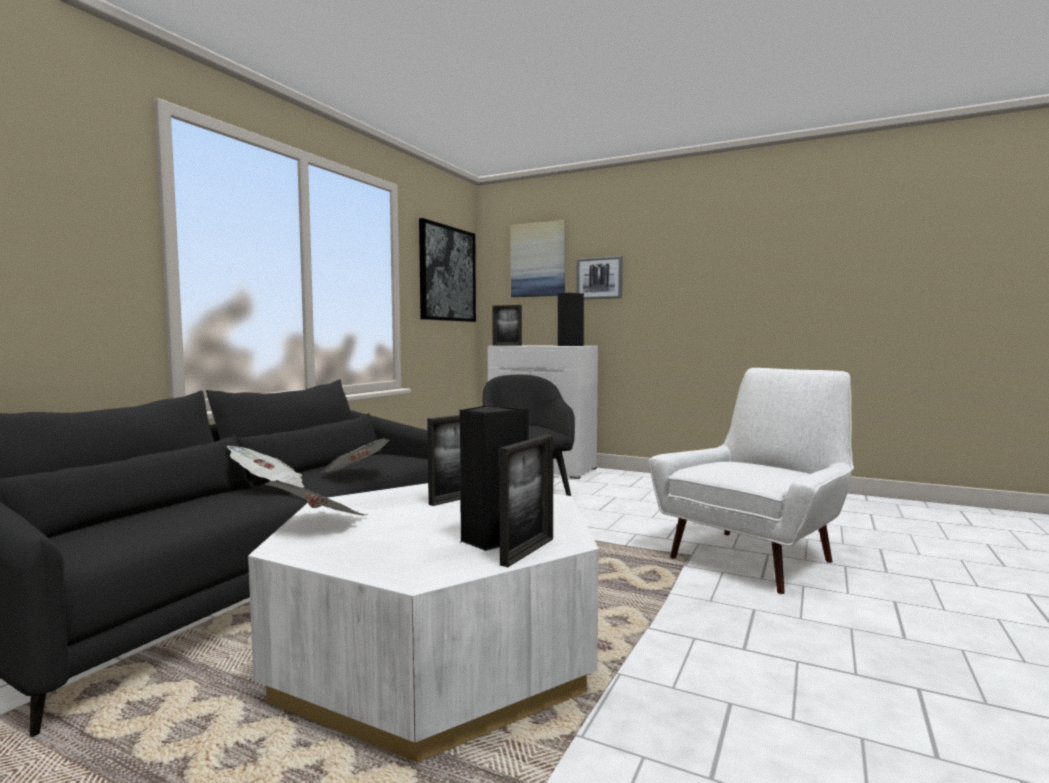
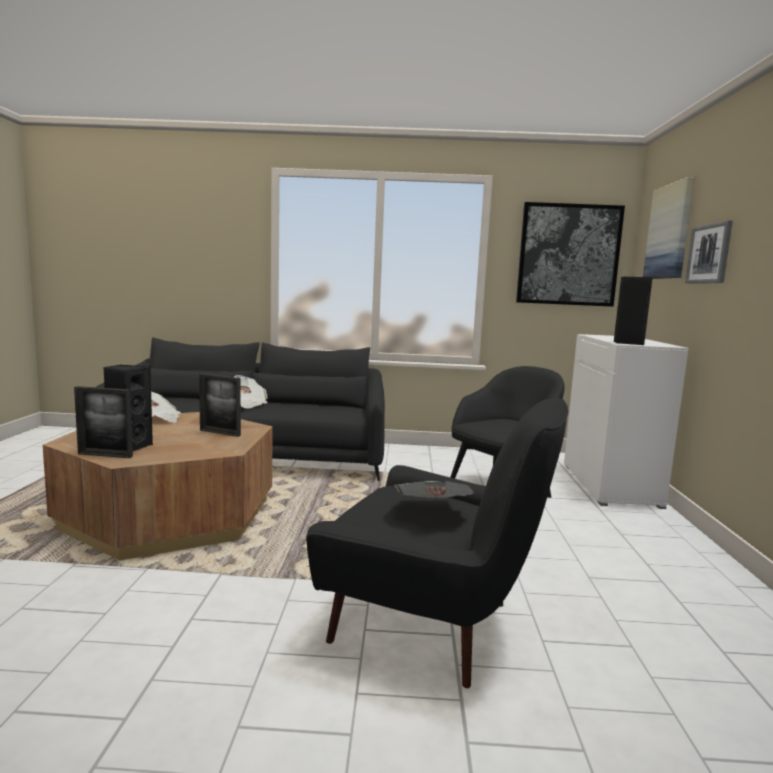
camera: 65 degrees right, 5 degrees up
white coffee table [248,483,599,763] -> brown coffee table [43,412,273,560]
newspaper [321,438,389,473] -> newspaper moved to [394,481,475,498]
picture frame [492,305,522,346] -> none
white armchair [649,368,854,594] -> black armchair [306,397,568,688]

